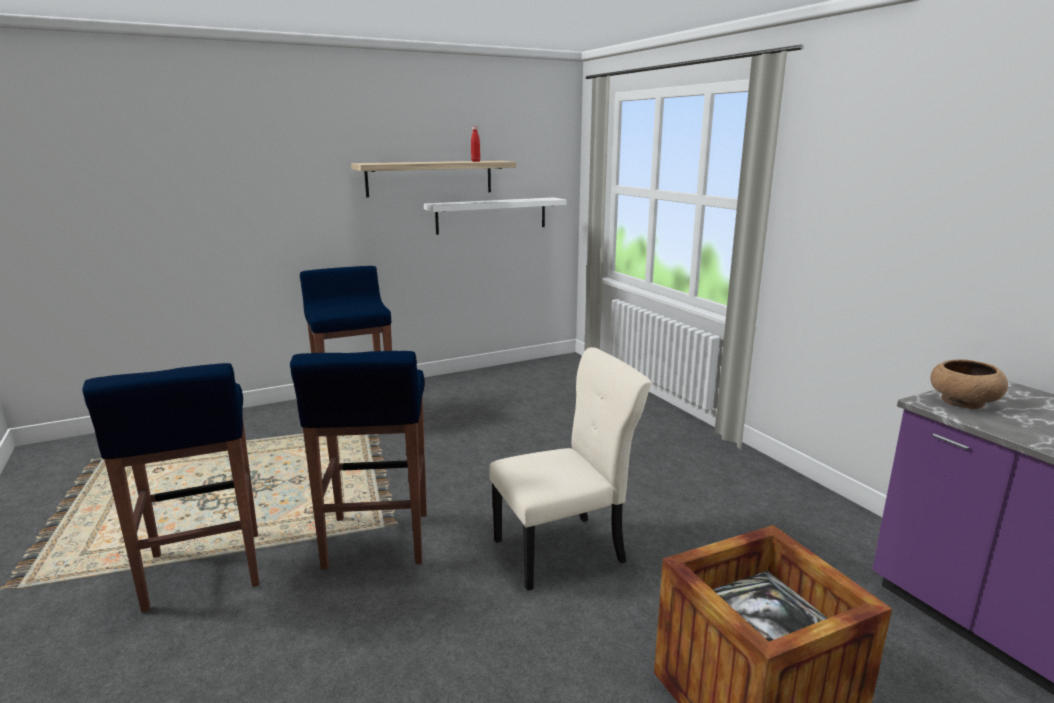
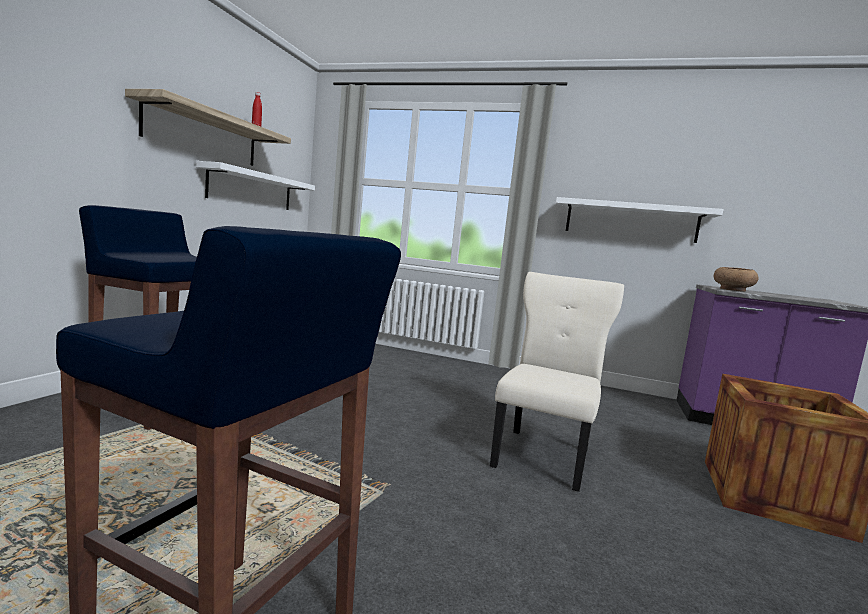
camera: 45 degrees left, 10 degrees down
blue stool [290,351,427,569] -> none
none -> white shelf [556,197,724,243]

